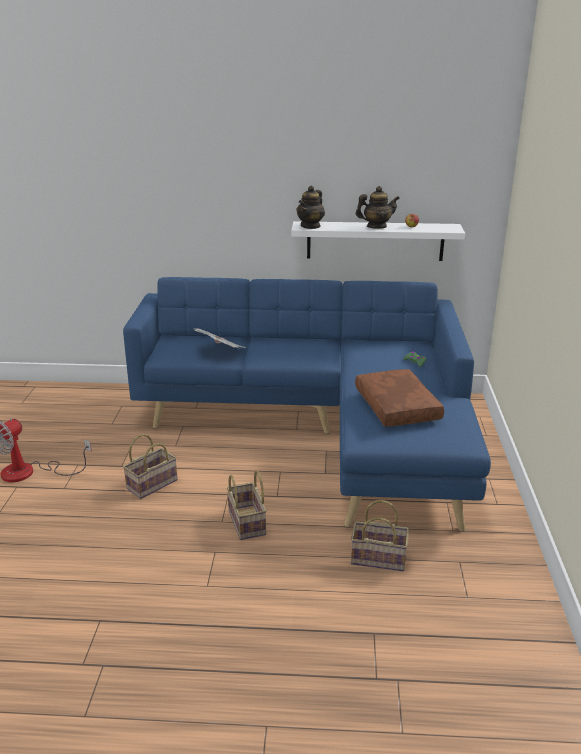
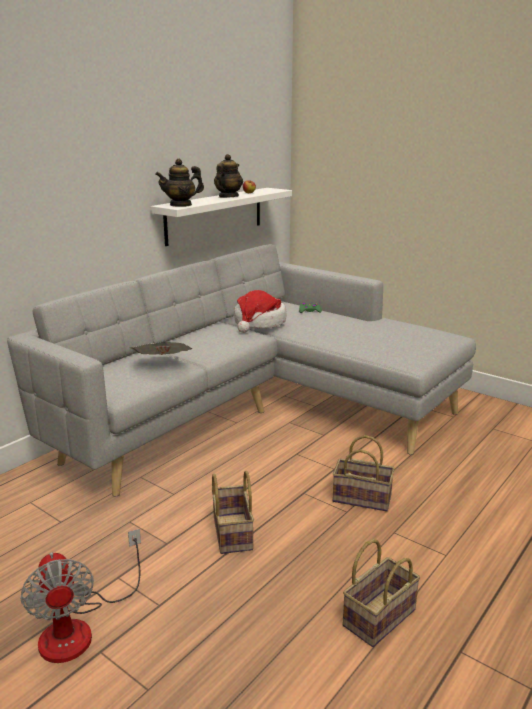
camera: 55 degrees left, 5 degrees down
blue sofa [123,277,491,532] -> grey sofa [7,244,476,497]
teapot [296,185,325,229] -> teapot turned 90 degrees clockwise [155,159,204,207]
basket [351,500,409,571] -> basket moved to [343,539,420,647]
brown pillow [355,369,444,427] -> none
none -> hat [234,290,286,333]

